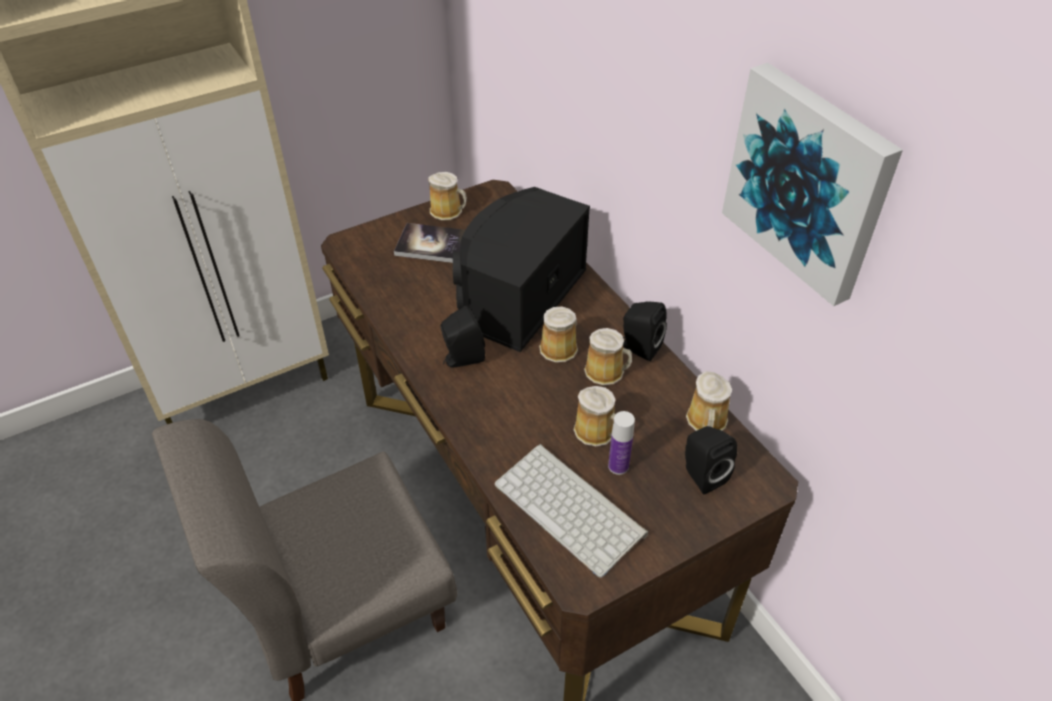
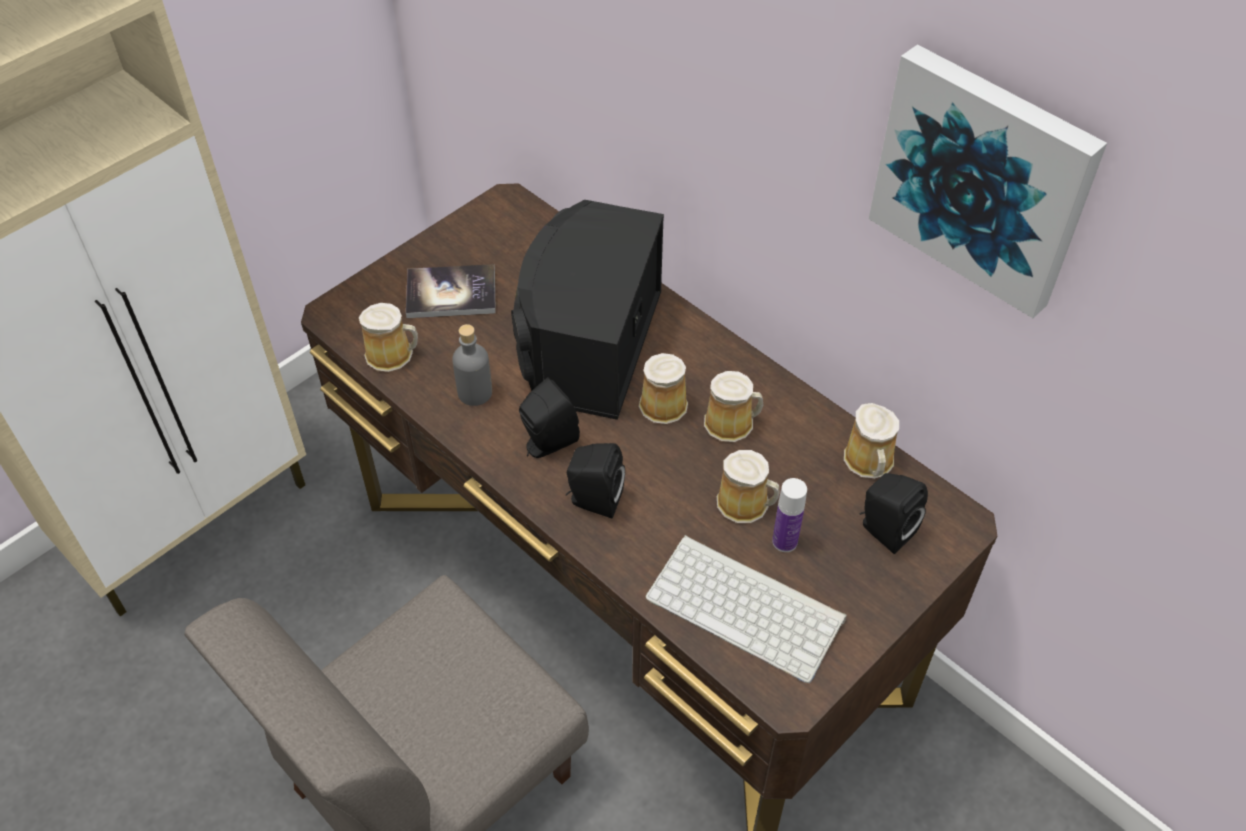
camera: 15 degrees left, 5 degrees up
mug [428,172,467,221] -> mug moved to [359,303,418,372]
black speaker [623,301,667,361] -> black speaker moved to [565,443,625,519]
none -> grey bottle [452,324,492,406]

